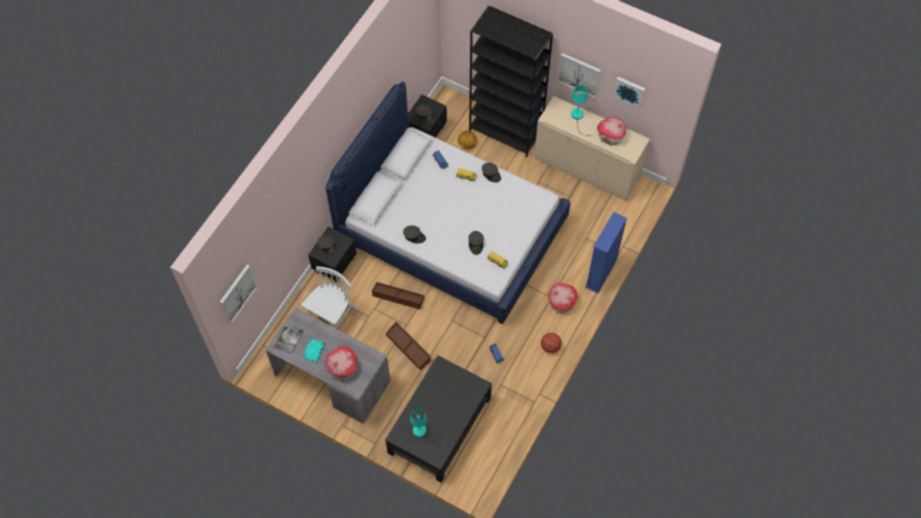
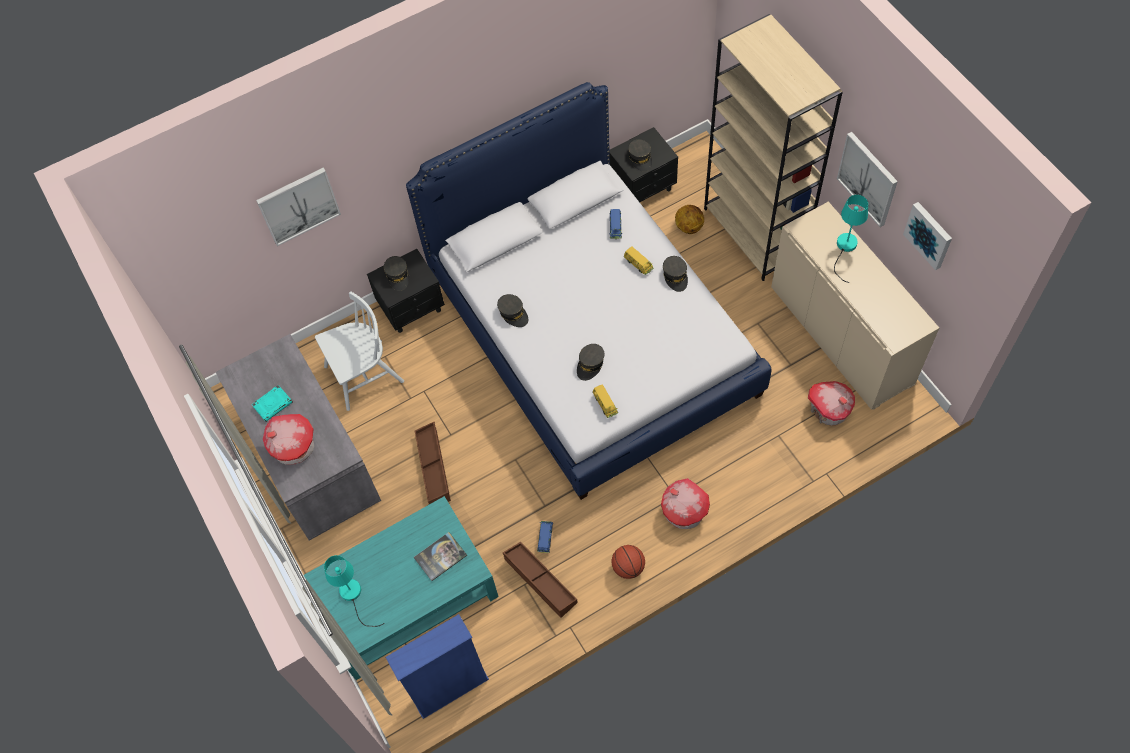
camera: 35 degrees right, 0 degrees up
picture [220,265,257,324] -> picture moved to [256,168,341,246]
book [274,324,303,354] -> book moved to [414,532,467,581]
brown storage box [372,282,424,309] -> brown storage box moved to [503,542,578,618]
black coffee table [385,356,492,483] -> turquoise coffee table [304,496,499,680]
black bookcase [469,6,553,157] -> beige bookcase [704,14,843,281]
blue bookcase [585,212,627,294] -> blue bookcase moved to [386,614,489,719]
toy house [597,117,626,146] -> toy house moved to [808,381,855,426]

